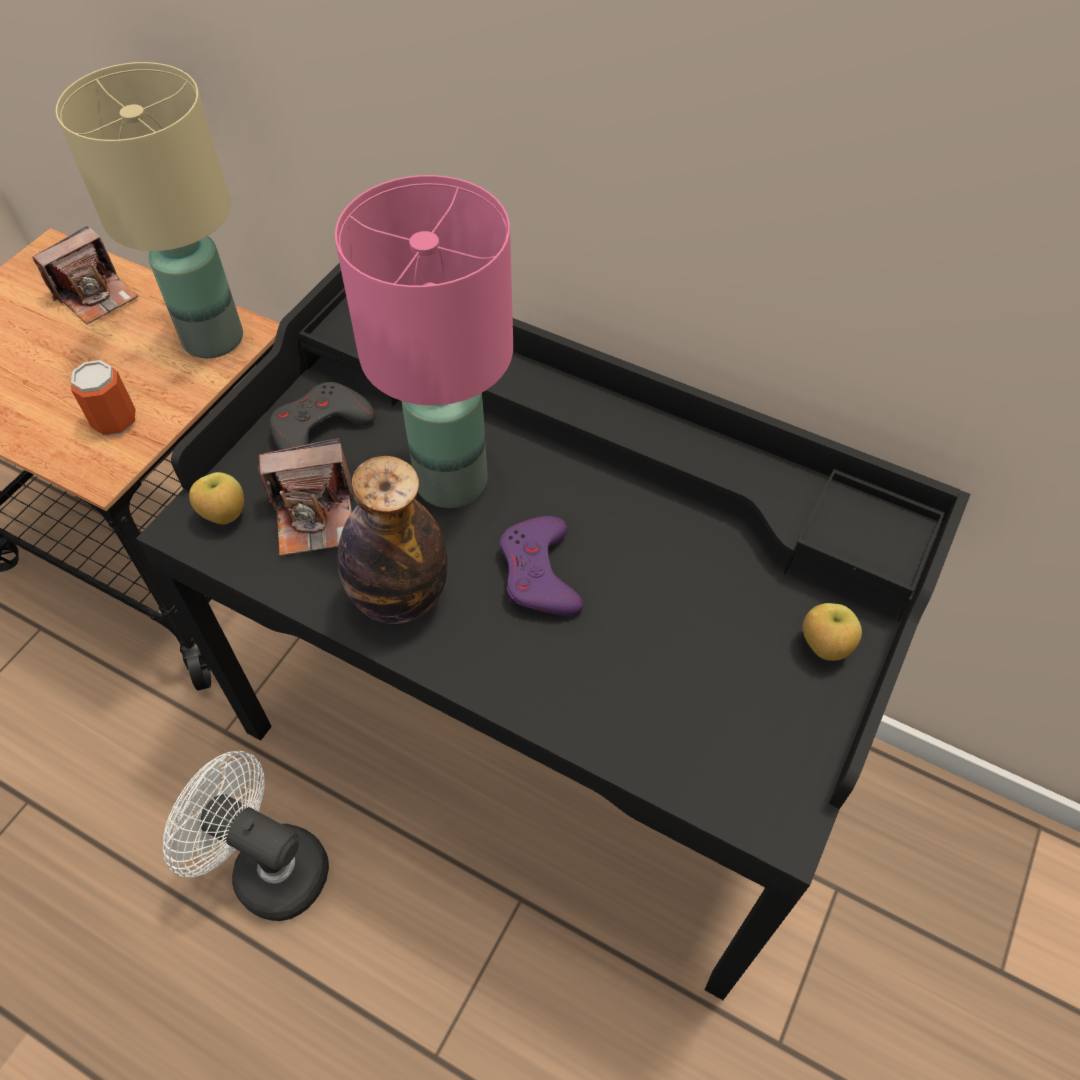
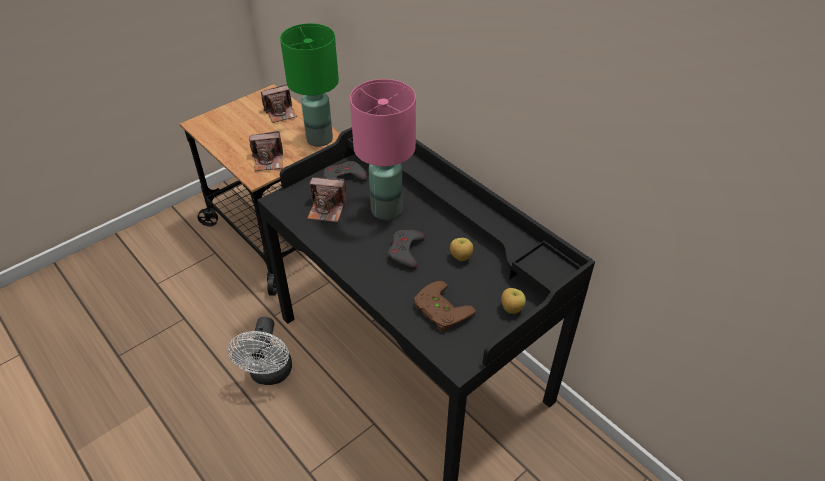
camera: 20 degrees right, 10 degrees down
beige table lamp [56,62,243,358] -> green table lamp [280,23,339,147]
can [71,360,136,436] -> camera [249,131,283,171]
white fan [163,751,329,921] -> white fan turned 135 degrees counterclockwise [228,317,292,385]
apple [189,472,244,525] -> apple moved to [450,238,473,261]
bottle [338,456,448,624] -> none
purple game controller [500,516,583,616] -> grey game controller [388,229,425,270]
none -> brown game controller [414,281,476,332]

